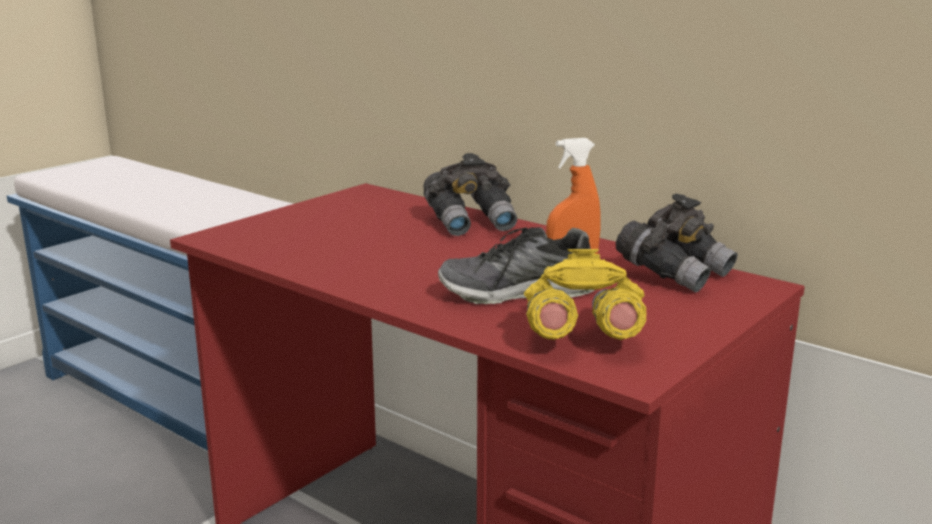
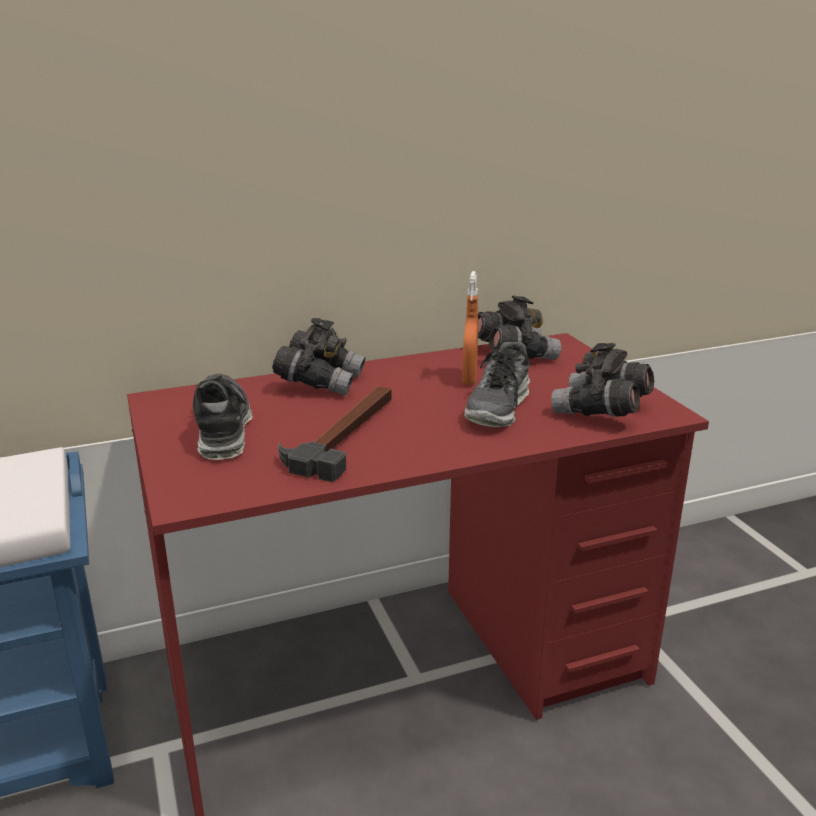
camera: 60 degrees left, 5 degrees up
yellow binoculars [524,249,647,340] -> grey binoculars [551,343,654,417]
none -> shoe [193,374,253,460]
none -> hammer [278,386,392,482]

